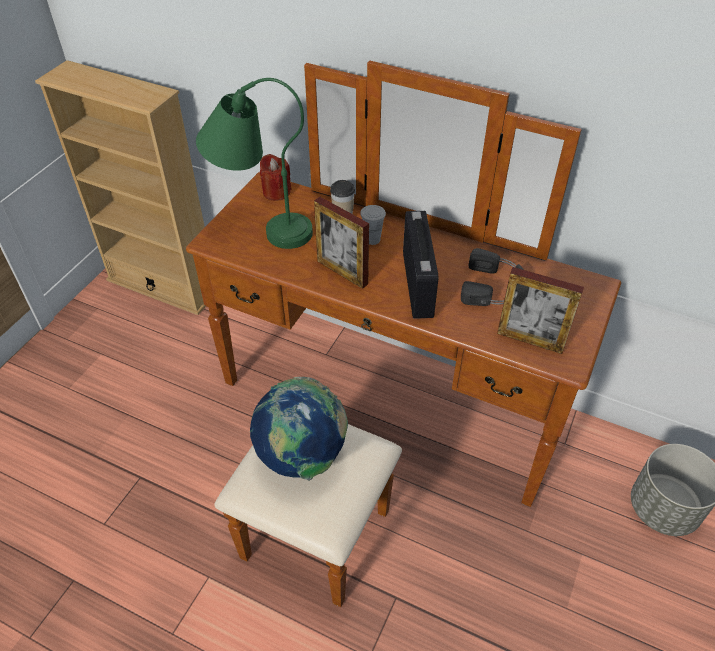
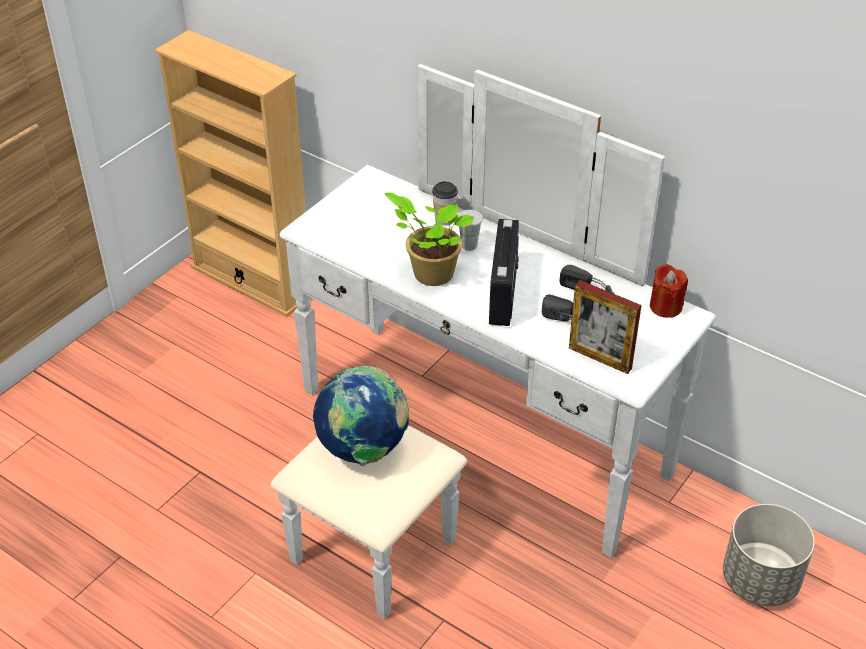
camera: 10 degrees right, 5 degrees down
brown dresser [186,61,621,607] -> white dresser [270,64,716,620]
green table lamp [196,78,313,249] -> none
red candle [260,154,291,201] -> red candle moved to [650,264,688,318]
picture frame [314,197,369,289] -> potted plant [385,192,474,286]

